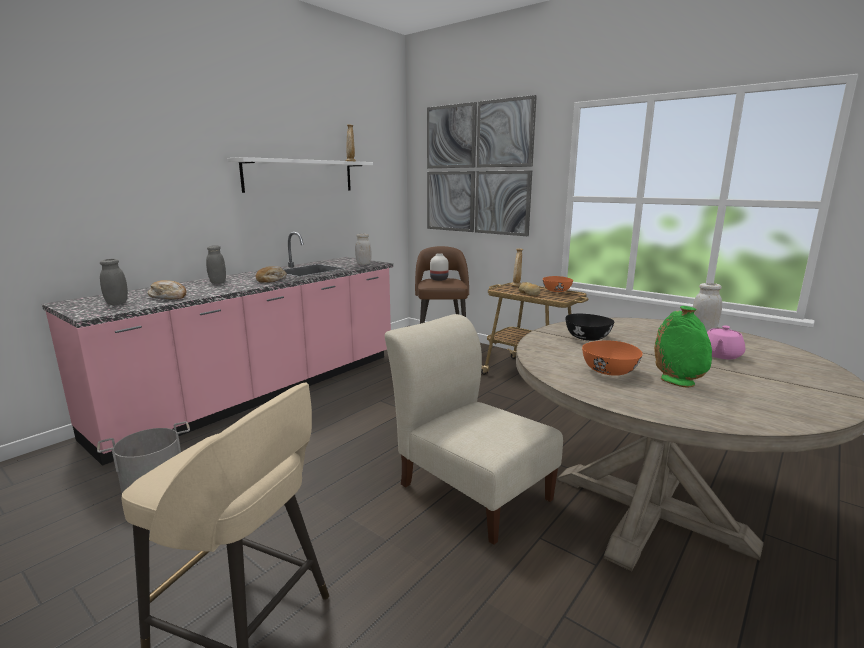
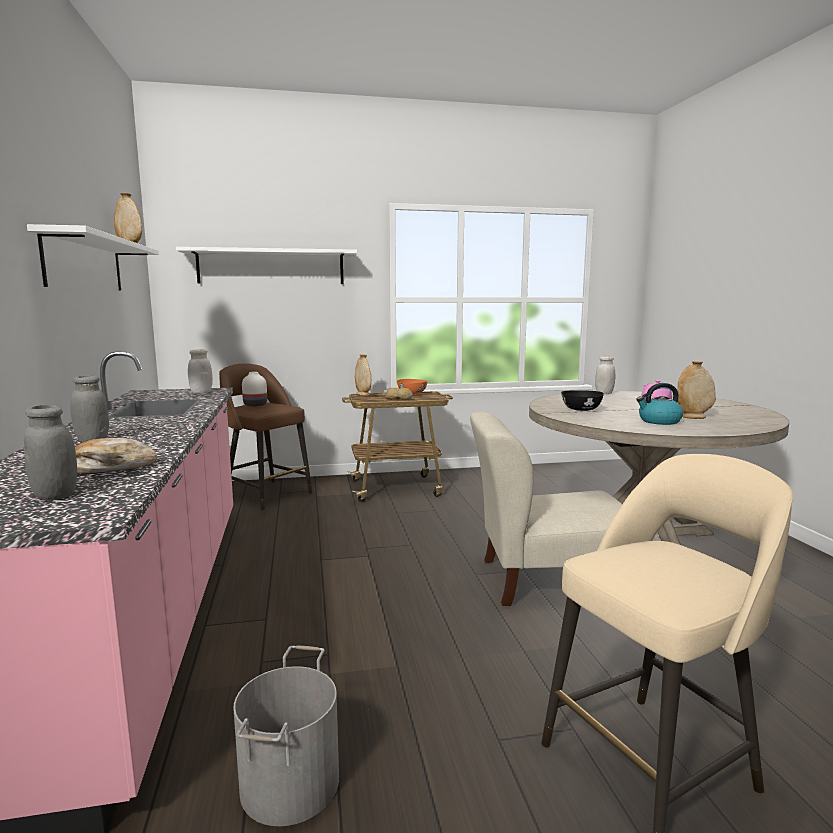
camera: 50 degrees left, 5 degrees down
bread [256,266,287,283] -> none
picture [427,95,537,236] -> white shelf [176,247,357,284]
orange bowl [582,340,642,376] -> kettle [636,383,683,425]
green vase [654,306,712,387] -> beige vase [677,361,716,419]

